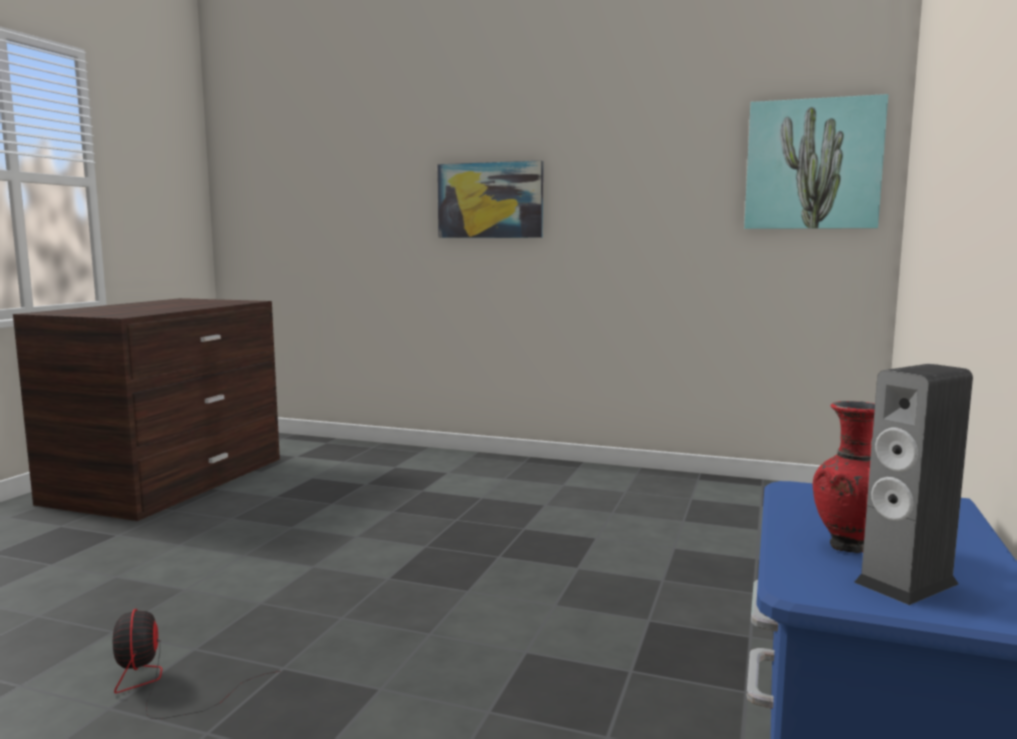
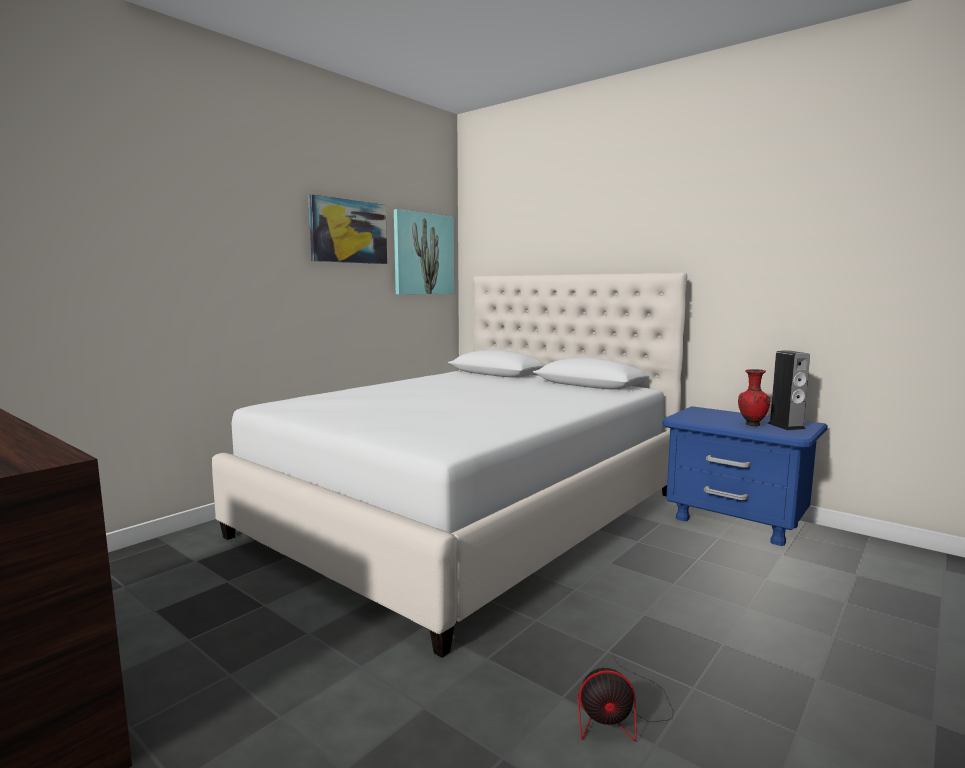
camera: 70 degrees left, 0 degrees up
picture [437,161,543,238] -> picture moved to [308,194,387,264]
none -> white bed [212,272,687,658]

